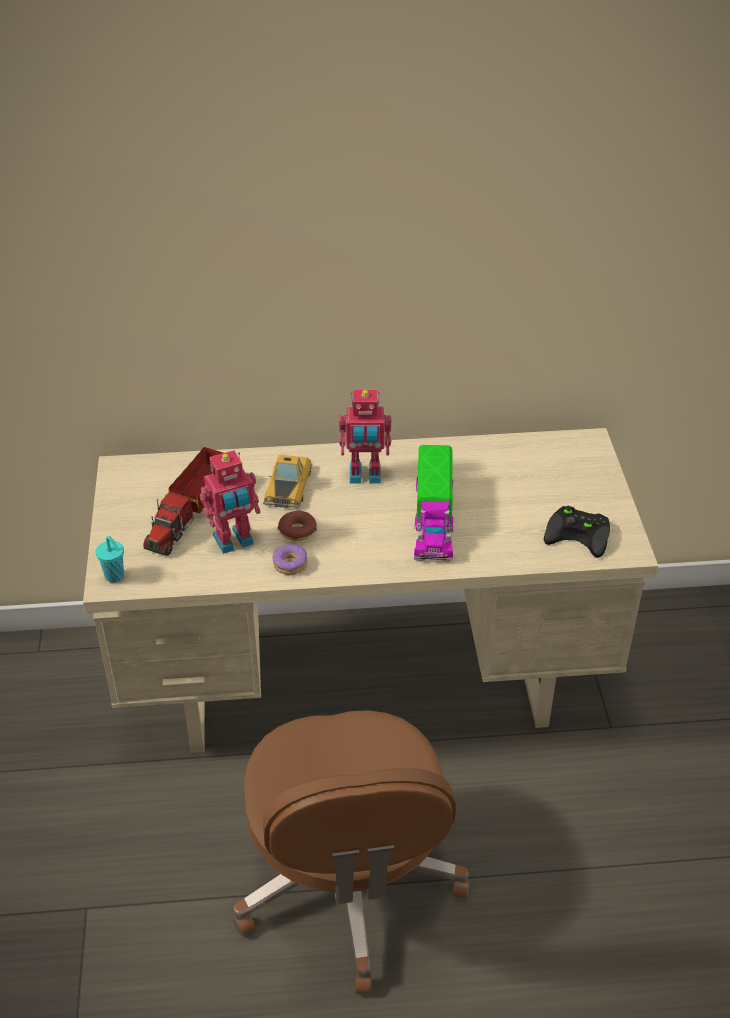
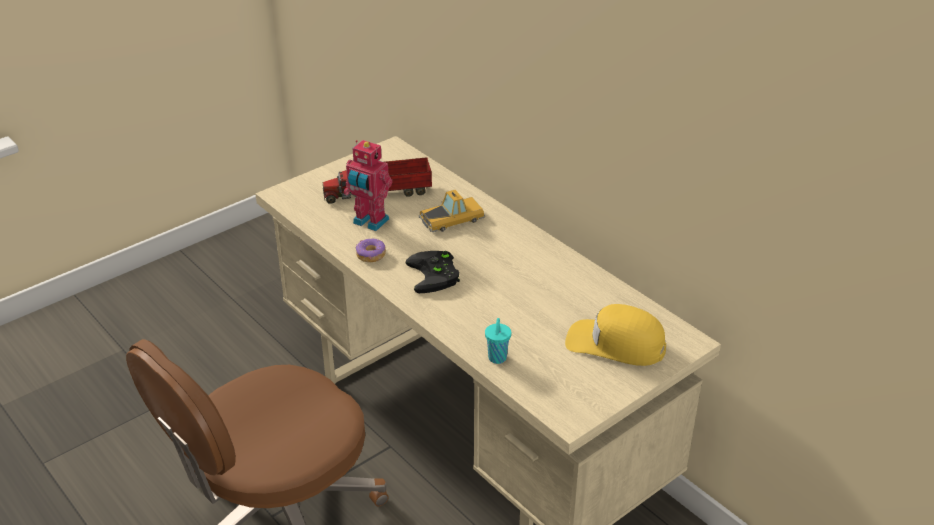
camera: 55 degrees right, 5 degrees down
turquoise cup [96,536,124,583] -> turquoise cup moved to [485,318,511,364]
donut [278,511,317,541] -> none
toy robot [339,390,392,483] -> none
toy truck [414,445,453,562] -> none
black game controller [544,506,610,558] -> black game controller moved to [406,251,460,293]
none -> yellow cap [565,304,666,366]

